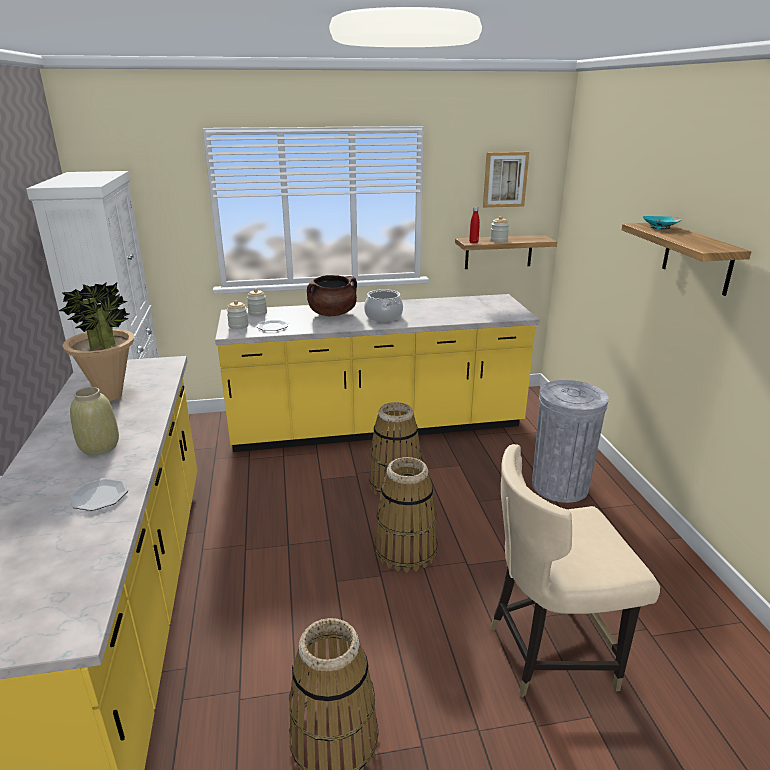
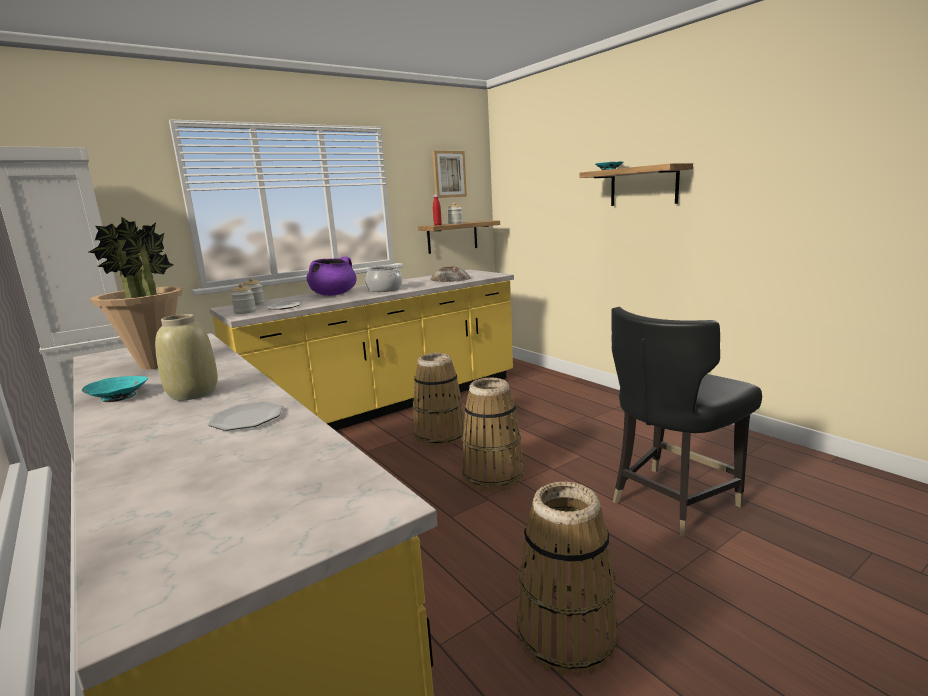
camera: 25 degrees left, 10 degrees down
brown cooking pot [307,275,357,316] -> purple cooking pot [307,257,356,296]
beige chair [490,444,660,698] -> black chair [611,307,762,537]
grey trash can [532,380,609,503] -> none
none -> turquoise bowl [82,376,148,402]
none -> bread [431,266,471,282]

